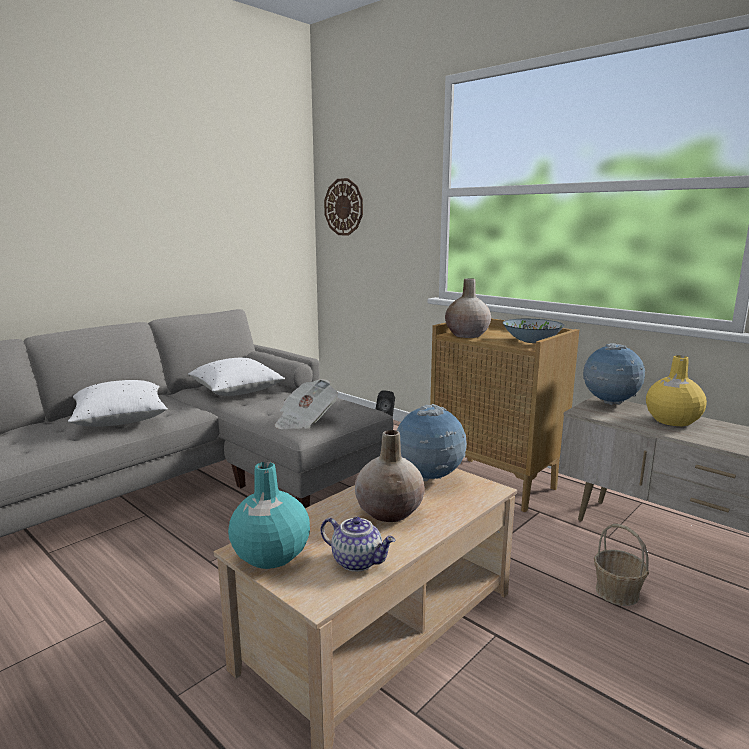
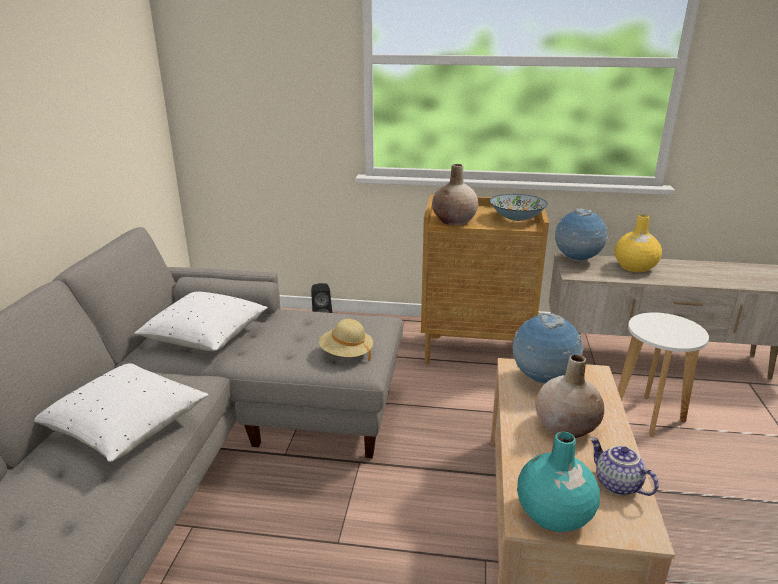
camera: 35 degrees left, 10 degrees up
newspaper [275,379,338,429] -> beige hat [319,319,373,361]
teapot [320,517,396,572] -> teapot turned 120 degrees counterclockwise [590,437,659,496]
wall clock [324,178,363,236] -> none
basket [594,524,649,606] -> white stool [618,312,709,436]

